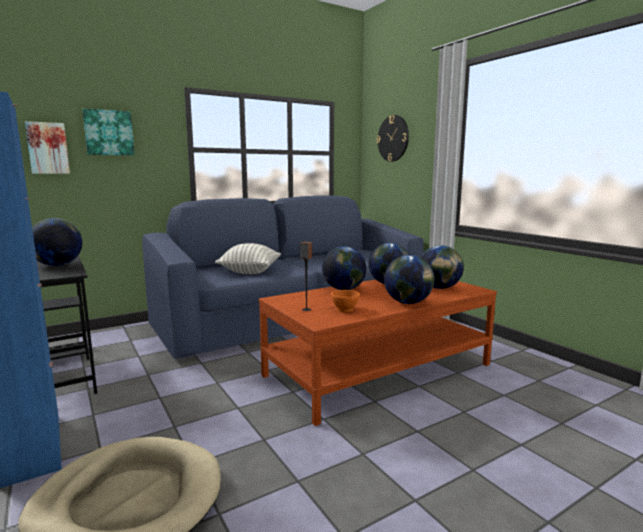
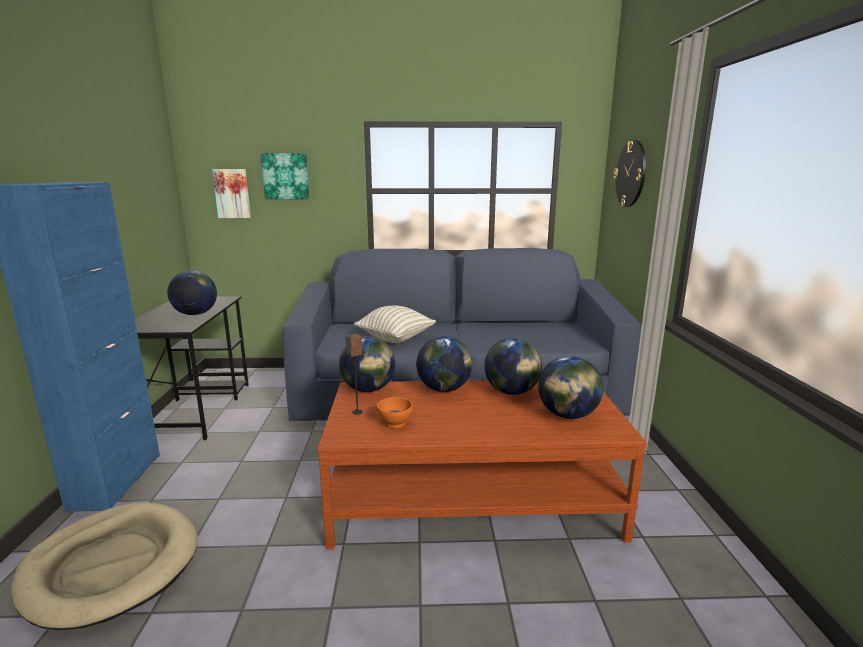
camera: 30 degrees right, 5 degrees up
globe [384,255,434,304] -> globe moved to [339,336,395,392]

